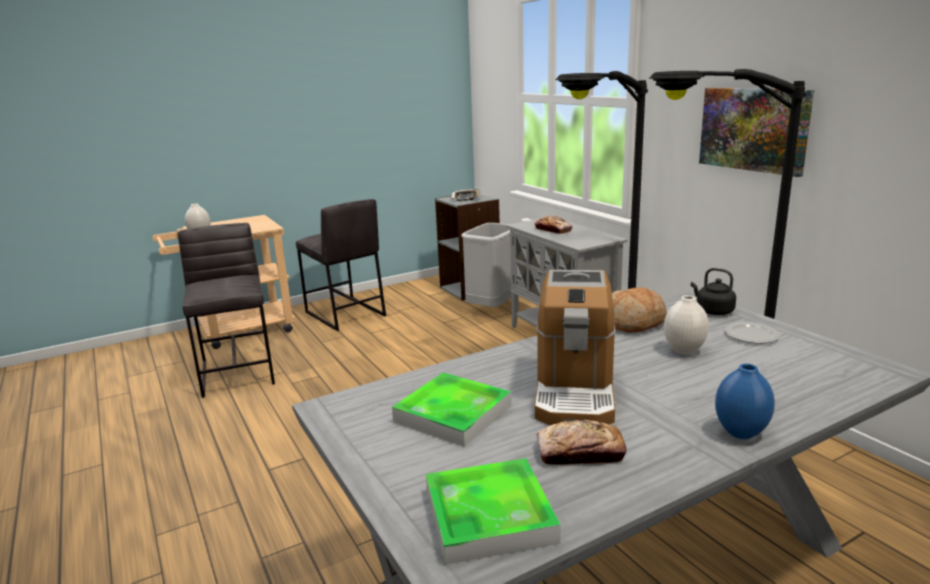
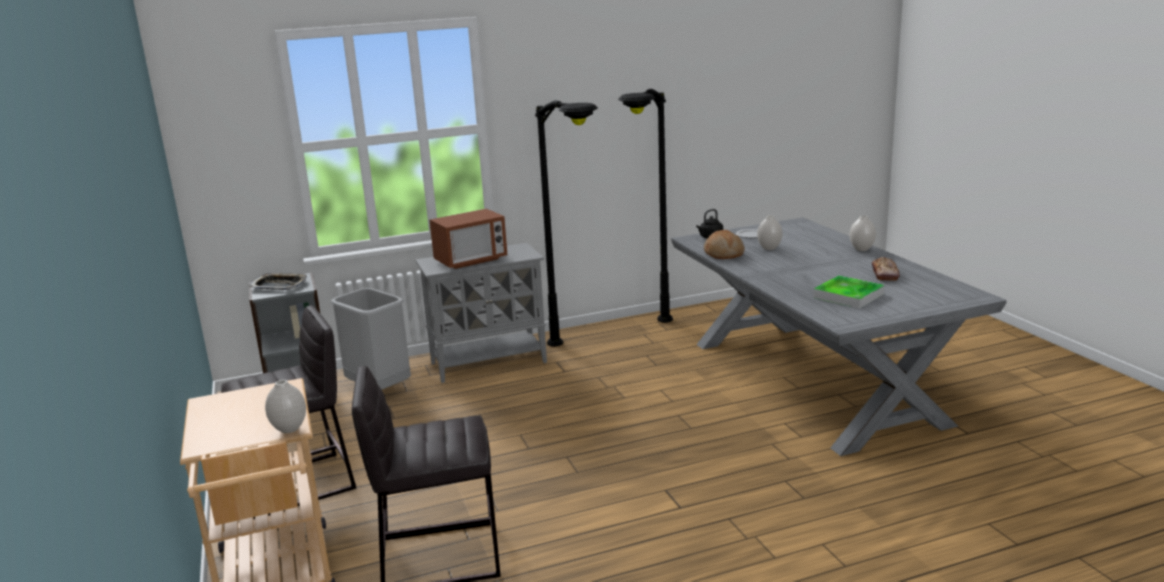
camera: 80 degrees left, 0 degrees up
tray [426,458,561,565] -> none
bread [535,216,572,234] -> microwave [429,209,507,269]
coffee machine [535,270,616,425] -> none
picture [699,88,814,177] -> none
blue vase [715,364,775,439] -> white vase [850,216,876,251]

